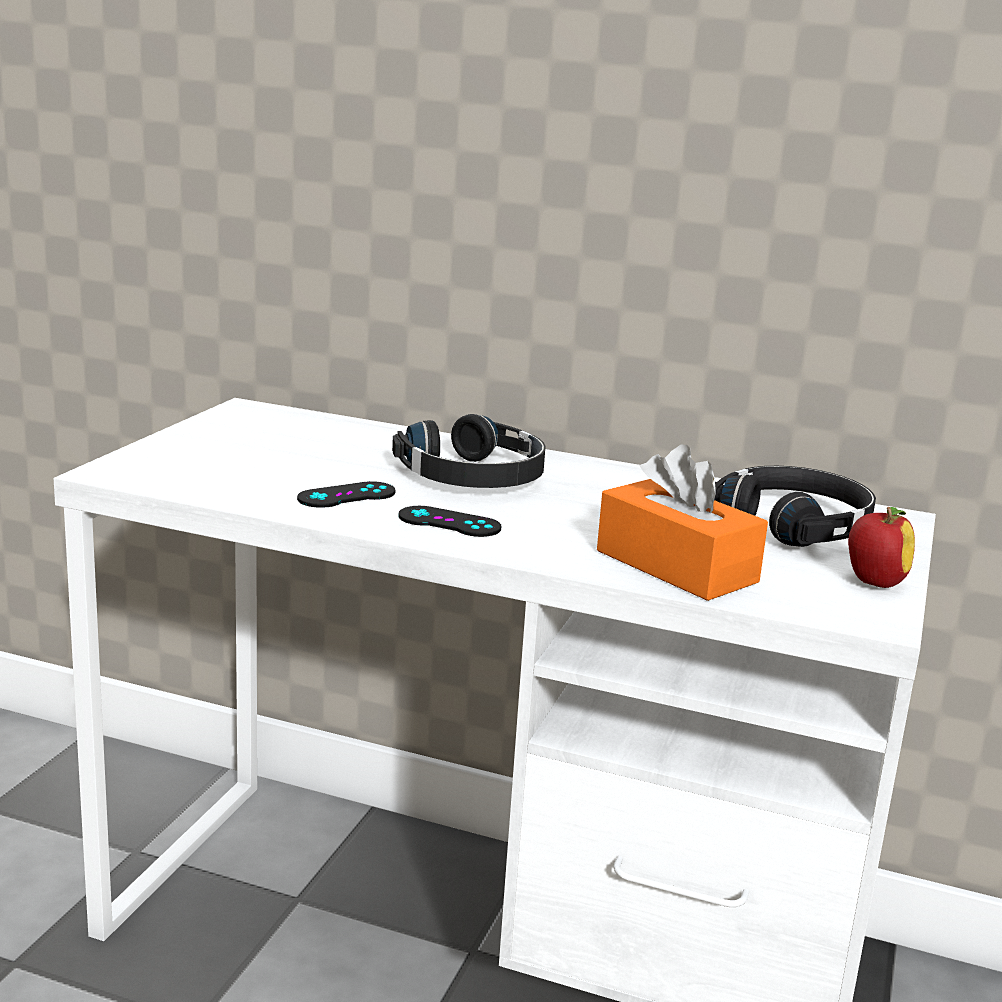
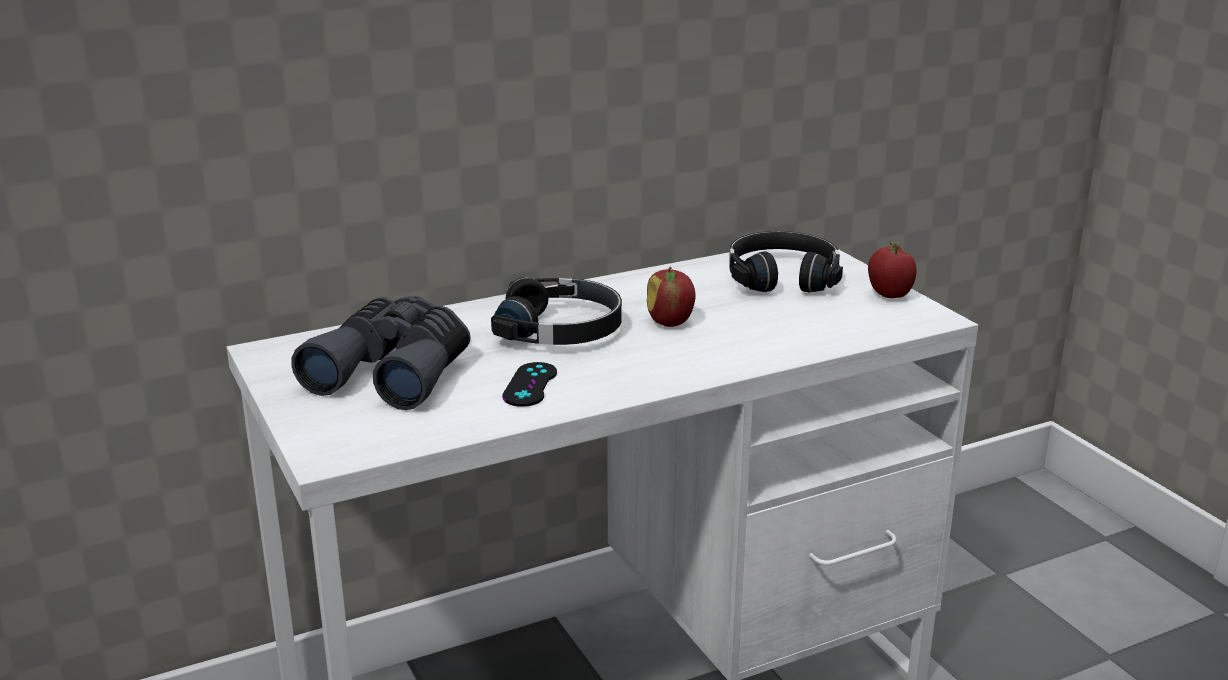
camera: 45 degrees left, 5 degrees up
black game controller [398,506,501,537] -> none
orange tissue box [597,445,768,601] -> none
none -> grey binoculars [291,296,470,410]
none -> apple [647,266,696,327]

